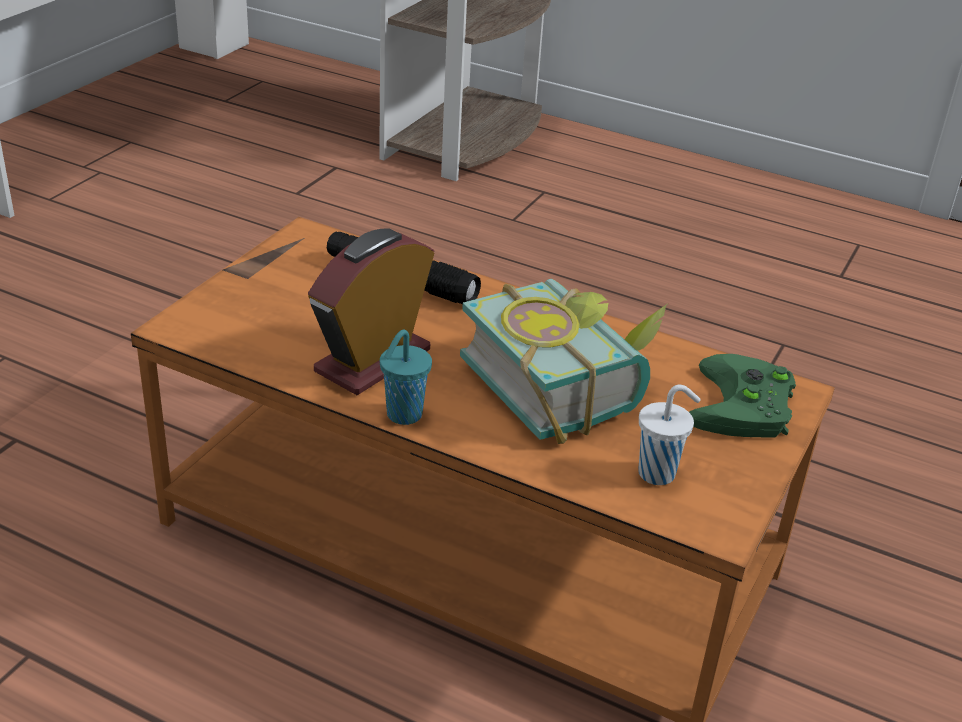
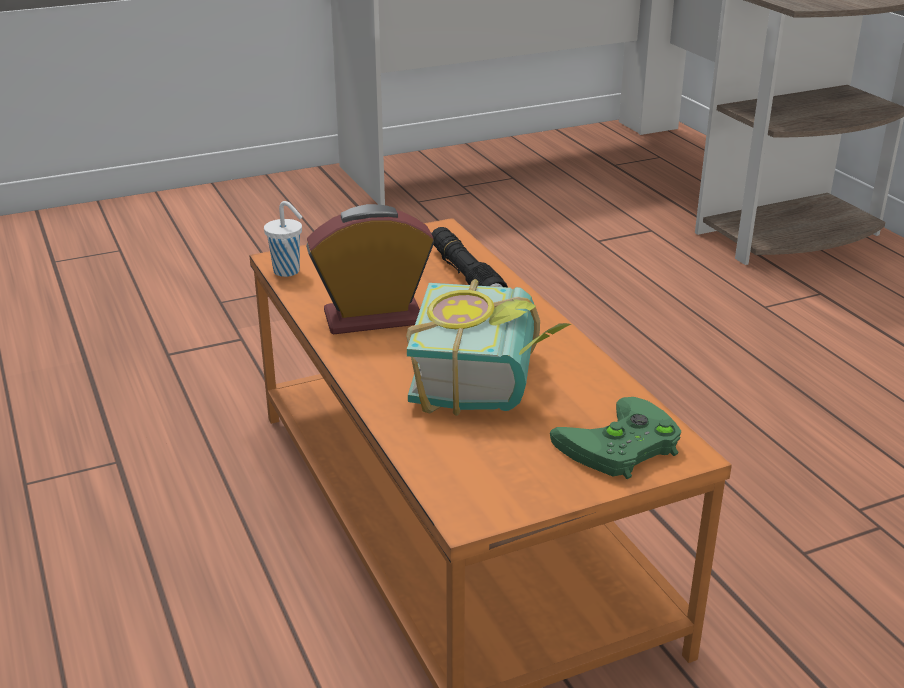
camera: 40 degrees right, 5 degrees down
turquoise cup [380,330,432,425] -> none
white cup [638,385,700,485] -> white cup moved to [264,201,302,277]

